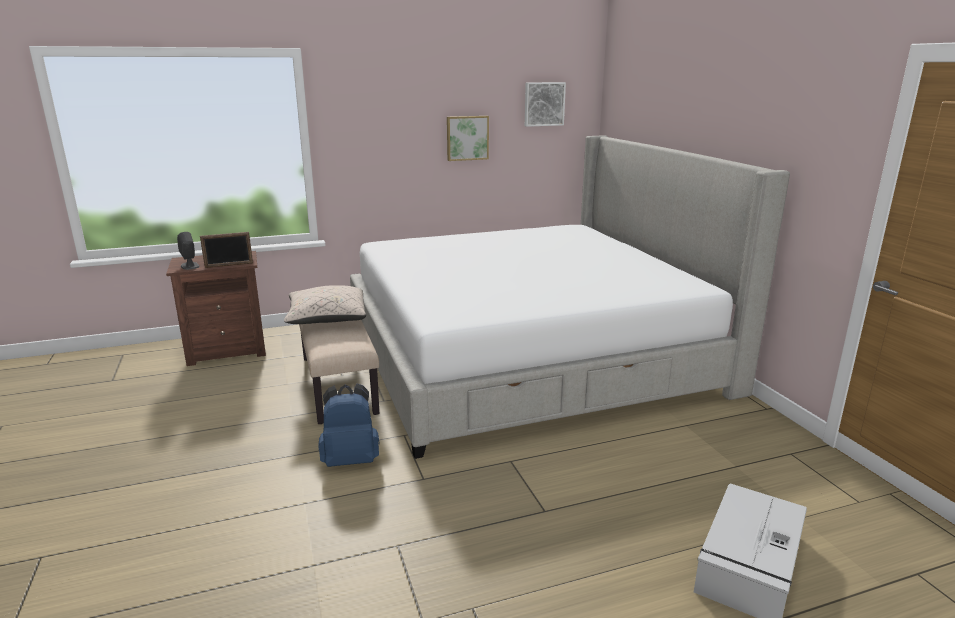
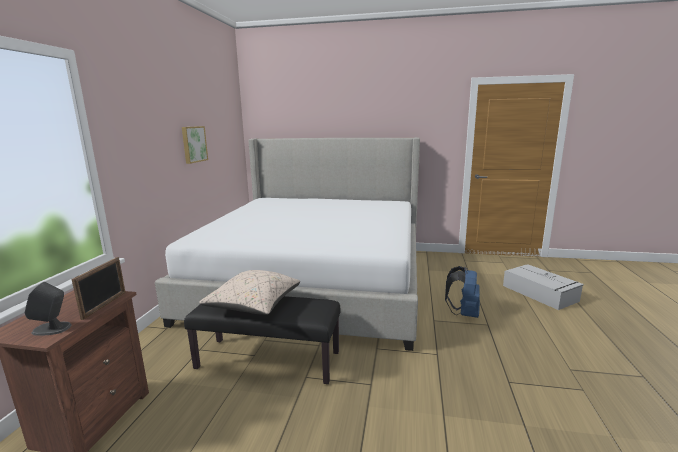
camera: 60 degrees left, 5 degrees down
beige bench [299,320,379,424] -> black bench [184,296,341,384]
blue backpack [318,383,380,467] -> blue backpack moved to [445,266,480,318]
picture [525,82,566,127] -> none

